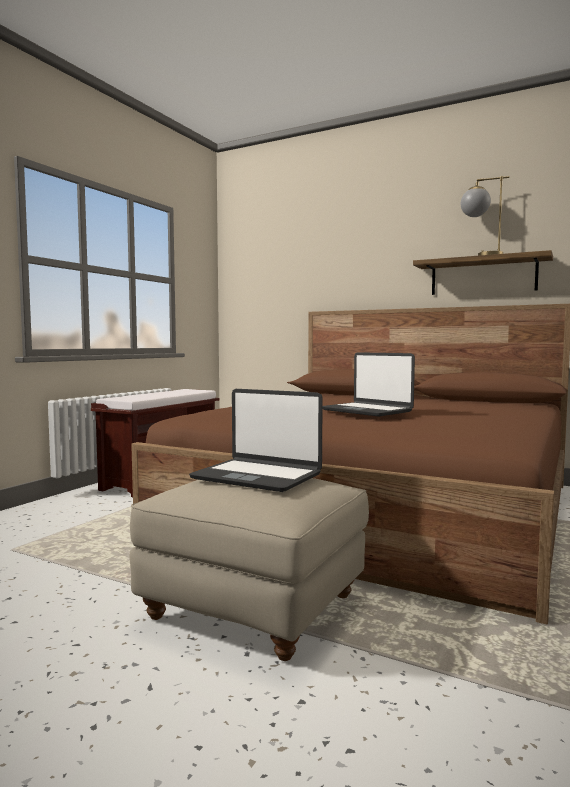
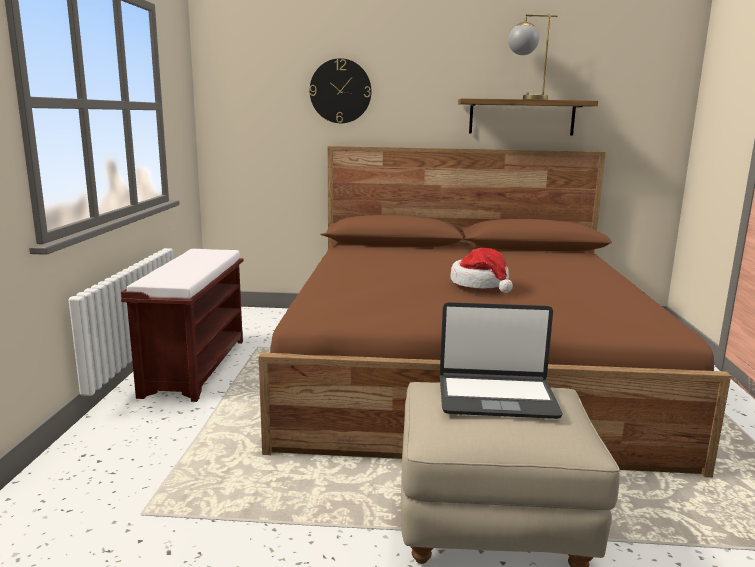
camera: 25 degrees left, 10 degrees up
laptop [322,352,415,417] -> hat [451,248,513,293]
none -> wall clock [310,58,371,123]

